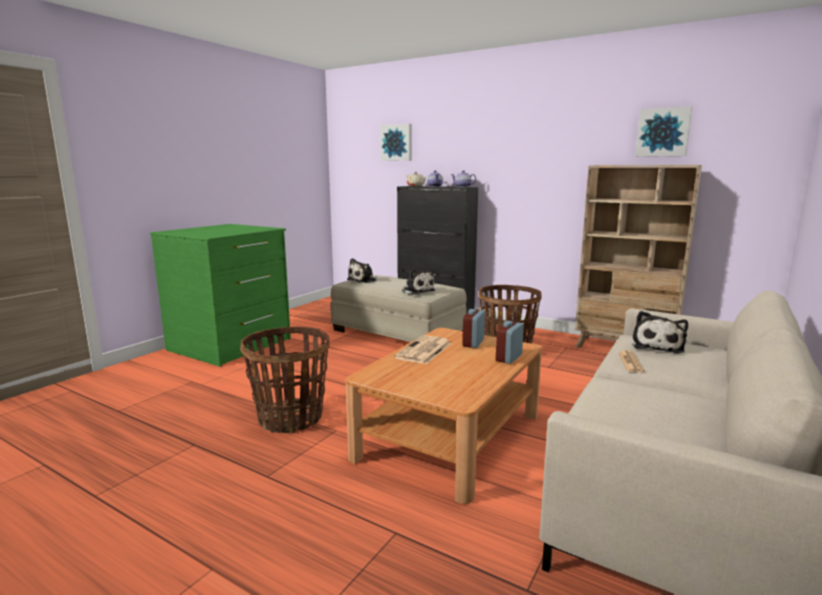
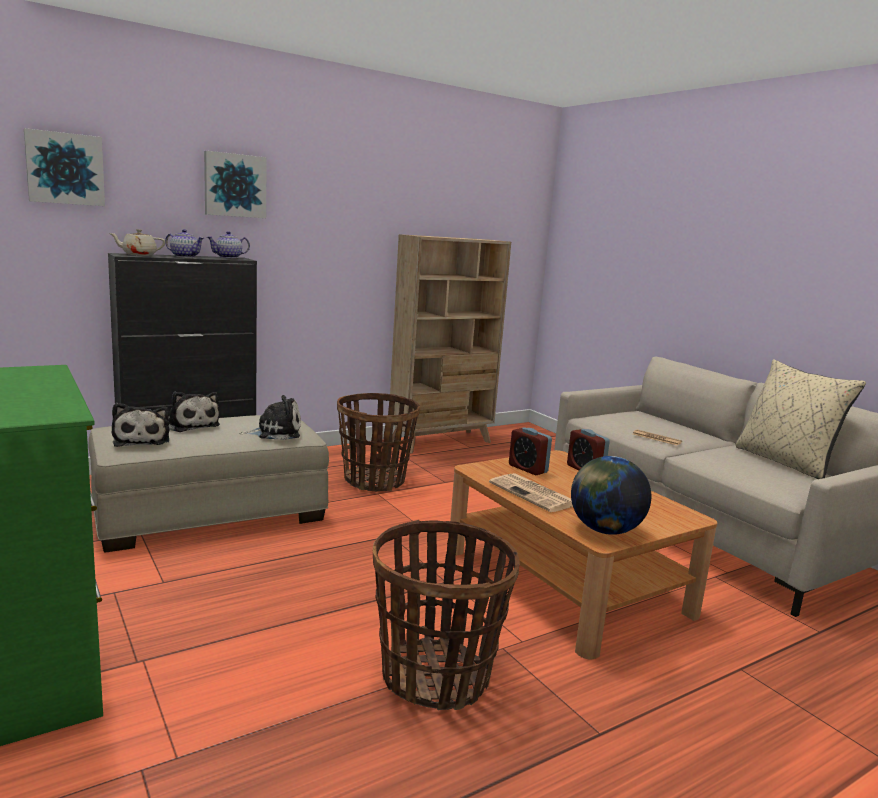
camera: 65 degrees left, 0 degrees up
plush toy [632,311,688,354] -> plush toy moved to [168,392,220,432]
picture [635,106,692,157] -> picture moved to [204,151,267,218]
none -> globe [571,456,651,535]
none -> beige pillow [736,359,866,479]

